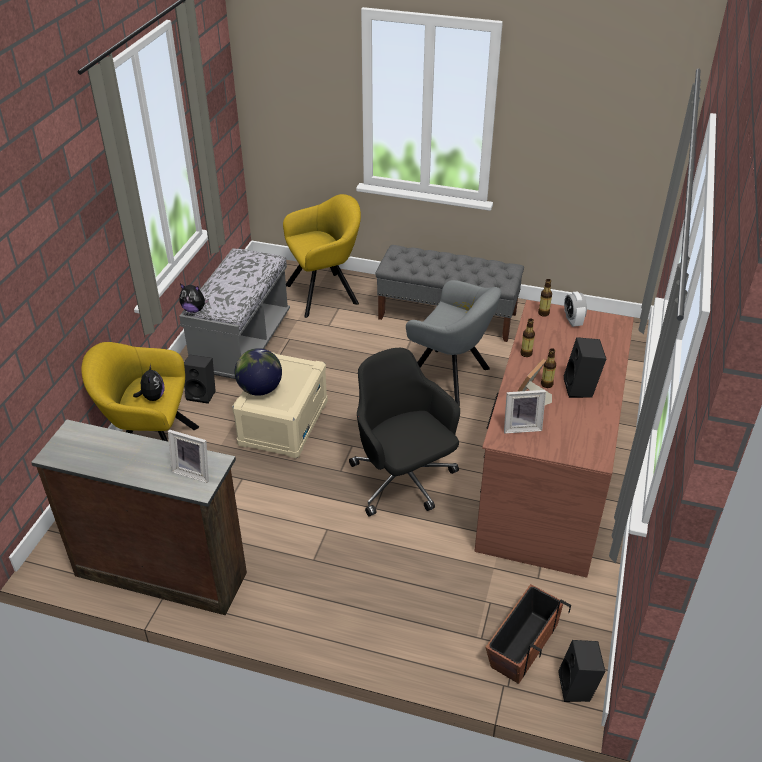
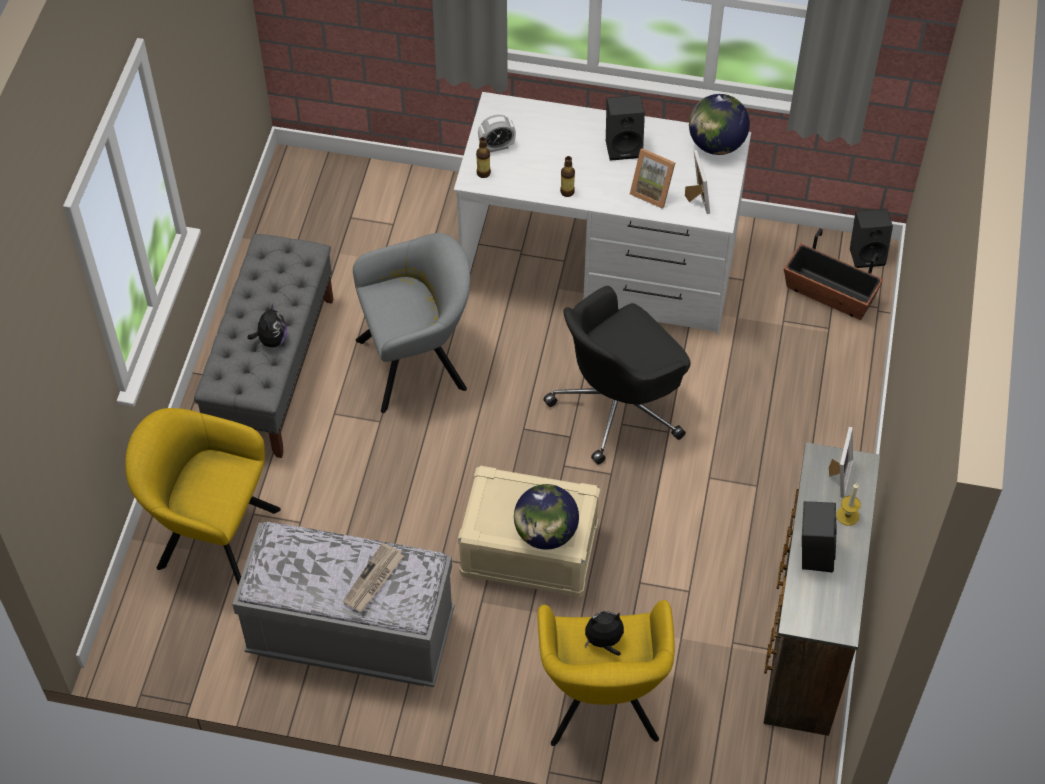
camera: 95 degrees left, 15 degrees up
plush toy [179,284,209,313] -> plush toy moved to [248,304,287,348]
black speaker [184,355,216,404] -> black speaker moved to [802,501,837,572]
yellow armchair [283,194,361,318] -> yellow armchair turned 45 degrees counterclockwise [125,408,281,585]
grey armchair [406,280,501,406] -> grey armchair turned 45 degrees clockwise [353,233,470,413]
brown desk [475,300,634,578] -> white desk [454,92,751,334]
bottle [541,348,556,388] -> none
none -> newspaper [343,543,404,612]
none -> globe [689,94,750,155]
none -> candle [836,483,861,526]

